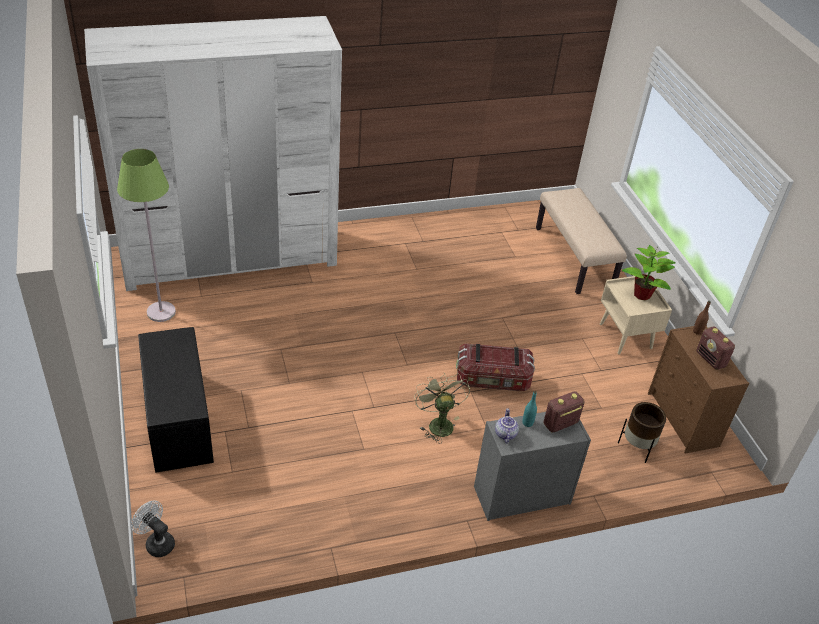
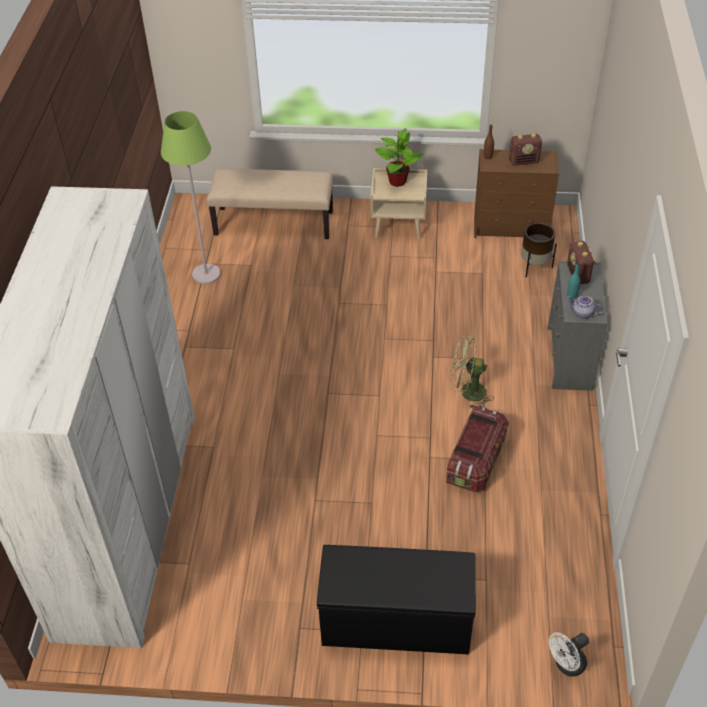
camera: 65 degrees left, 5 degrees up
green floor lamp [117,149,176,322] -> green floor lamp moved to [161,111,221,284]
storage box [456,343,535,391] -> storage box moved to [446,406,509,493]

